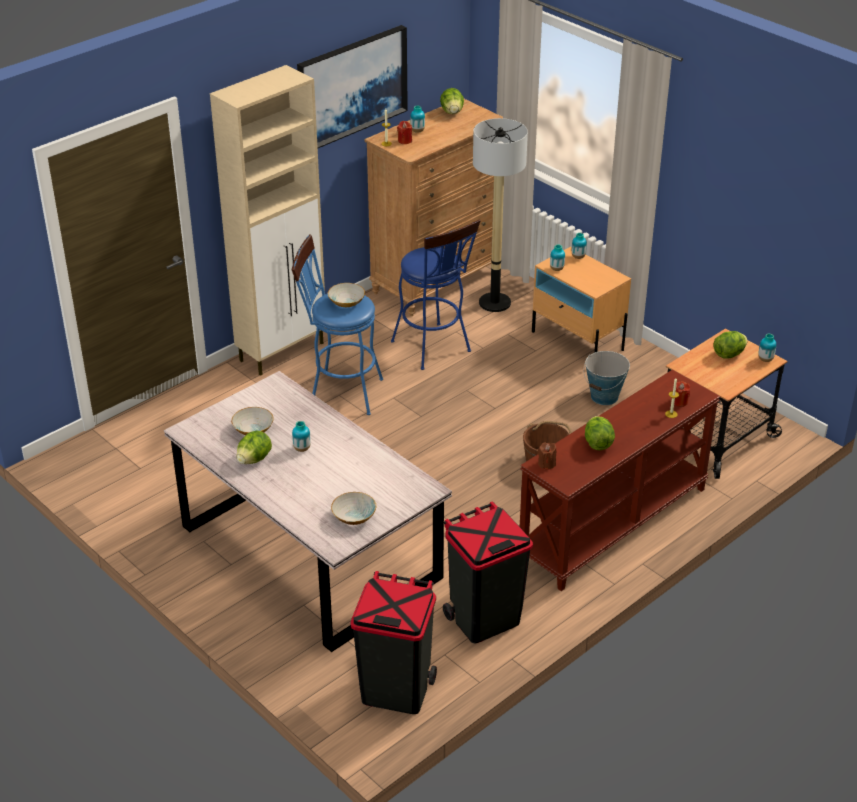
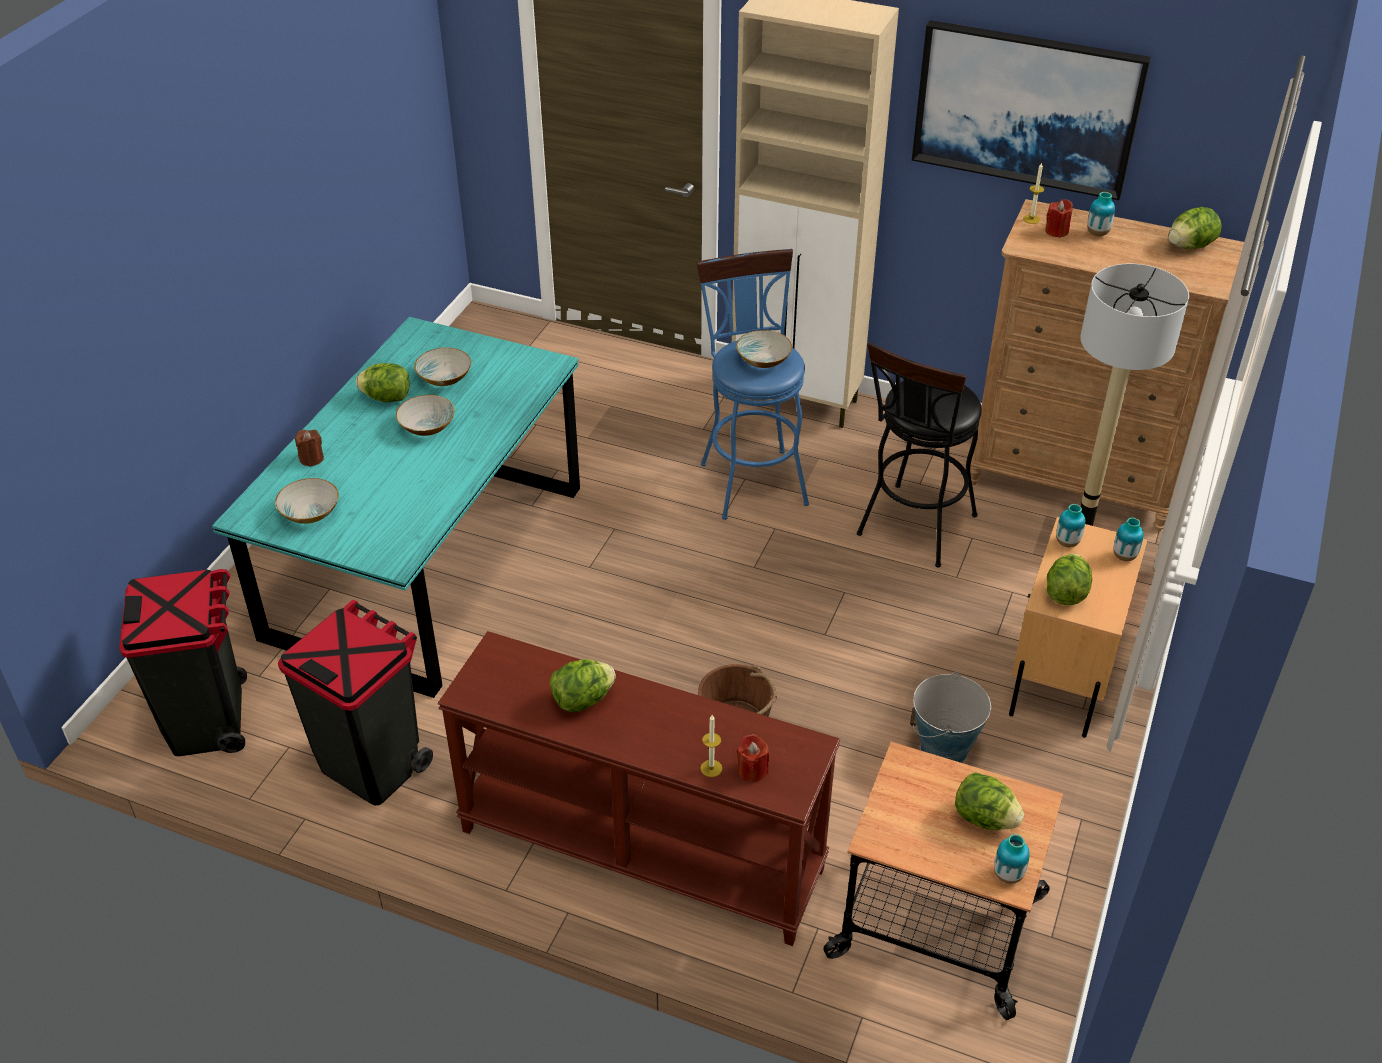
camera: 65 degrees right, 5 degrees up
grey dining table [164,371,452,652] -> turquoise dining table [212,317,580,698]
vase [292,421,311,452] -> bowl [396,395,455,436]
blue stool [391,219,481,370] -> black stool [857,342,982,568]
brown candle [538,442,556,470] -> brown candle moved to [295,430,324,467]
none -> lettuce [1047,554,1092,605]

